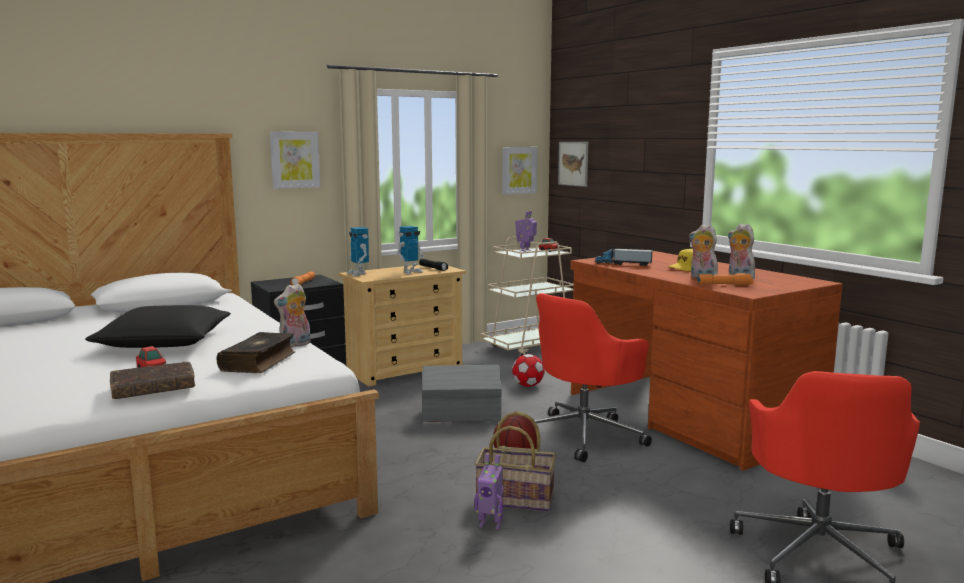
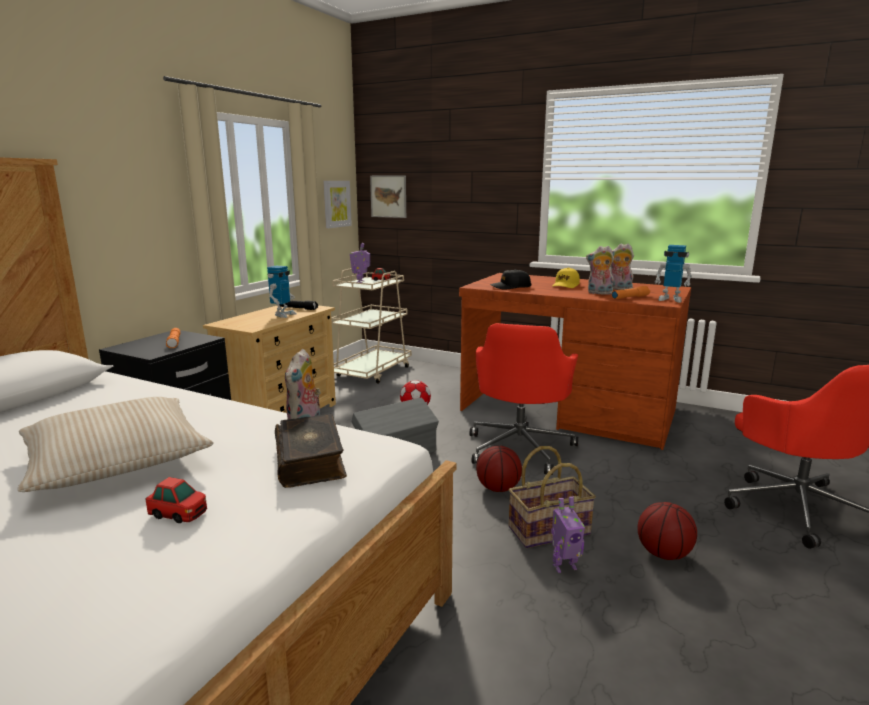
camera: 30 degrees left, 5 degrees up
black pillow [85,305,231,348] -> beige pillow [17,397,214,492]
brown book [110,362,195,399] -> none
picture [270,132,320,189] -> none
toy robot [346,227,369,276] -> toy robot moved to [655,245,692,303]
toy truck [595,247,653,266] -> black cap [490,269,531,289]
none -> basketball [637,502,697,560]

